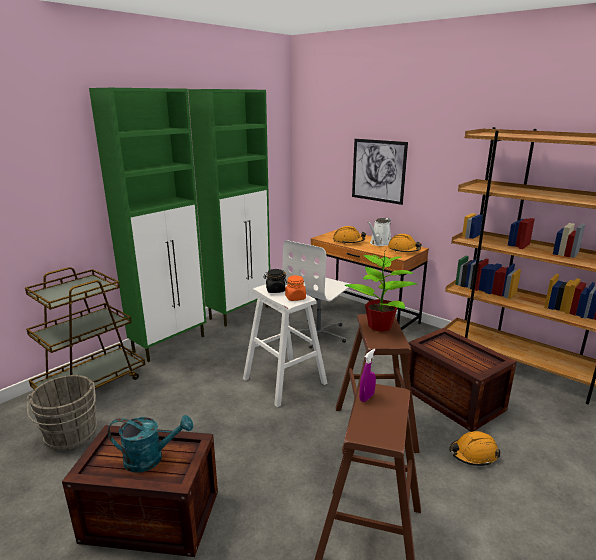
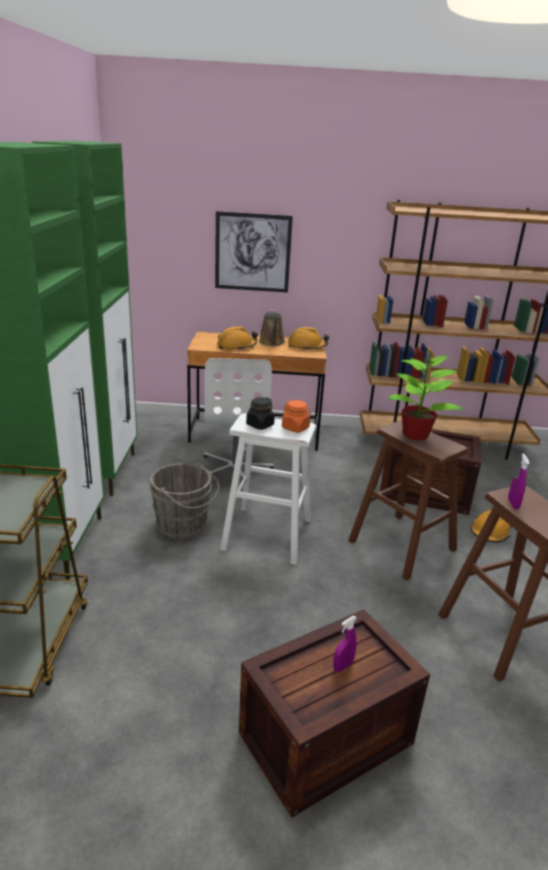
camera: 40 degrees left, 5 degrees up
grey bucket [27,375,98,451] -> grey bucket moved to [149,463,219,539]
turquoise watering can [108,415,193,473] -> purple spray bottle [333,616,357,672]
white watering can [367,218,391,246] -> brown watering can [259,310,285,346]

